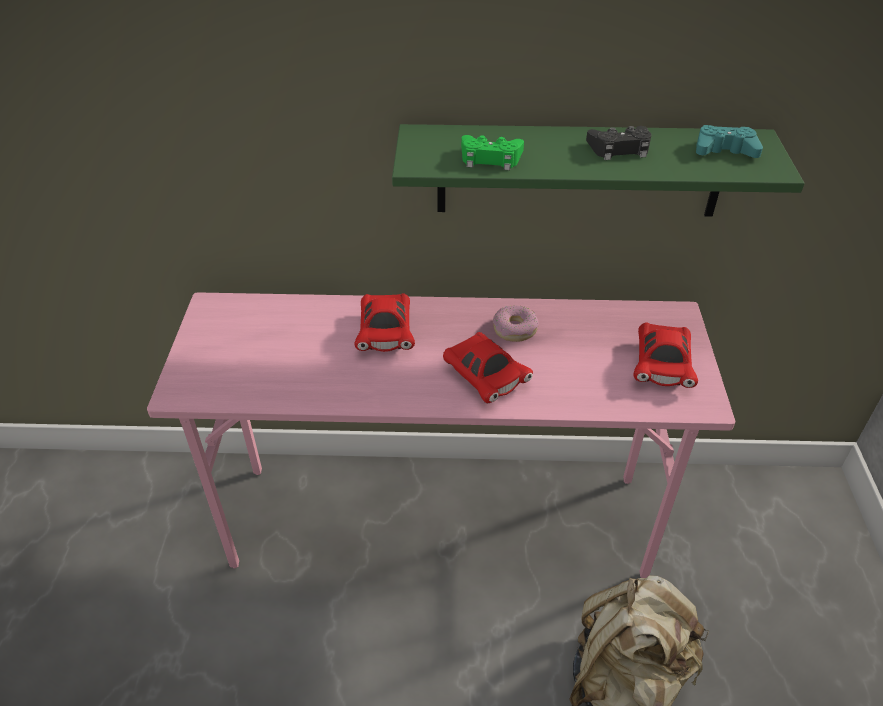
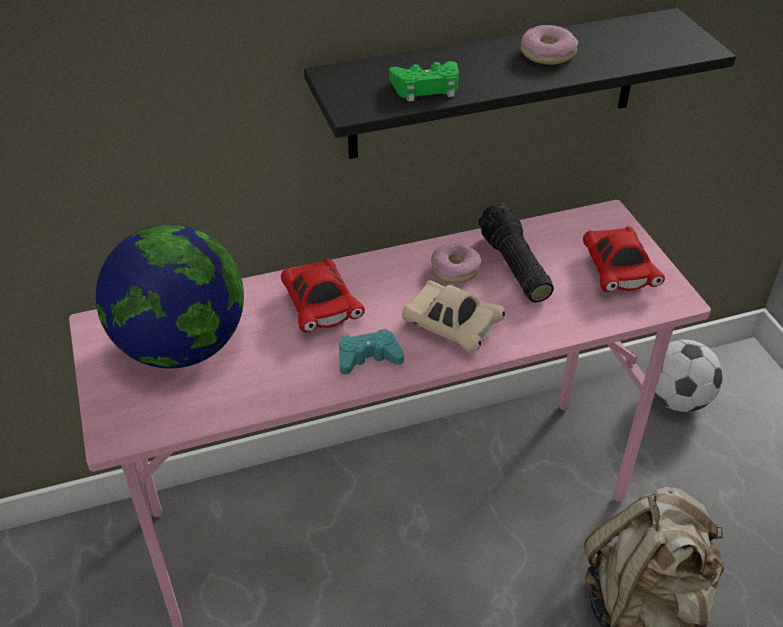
camera: 20 degrees left, 0 degrees up
green shelf [392,124,805,217] -> black shelf [304,8,736,159]
red toy car [443,332,533,403] -> beige toy car [402,280,505,353]
black game controller [586,126,651,160] -> donut [520,25,579,65]
turquoise game controller [696,125,763,158] -> turquoise game controller moved to [339,329,404,375]
none -> globe [96,224,244,369]
none -> flashlight [479,203,554,303]
none -> football [654,339,723,412]

